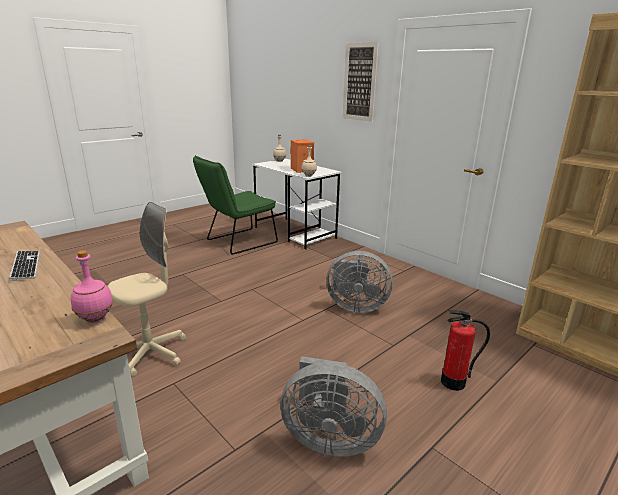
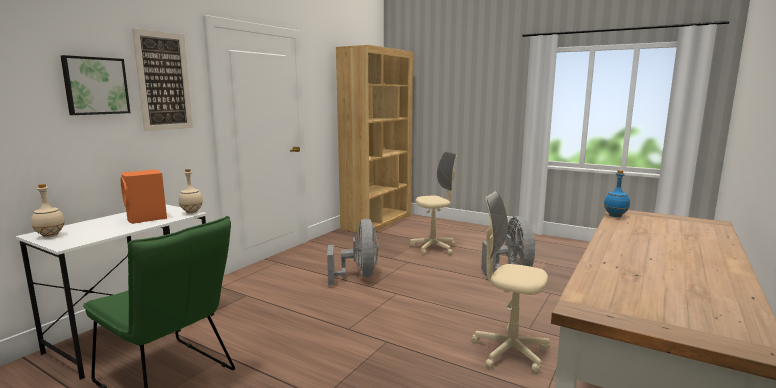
camera: 105 degrees left, 10 degrees down
keyboard [9,251,40,281] -> none
pink bottle [71,250,113,323] -> blue bottle [604,170,630,217]
fire extinguisher [441,310,490,391] -> beige office chair [410,152,456,255]
none -> picture [61,55,130,115]

